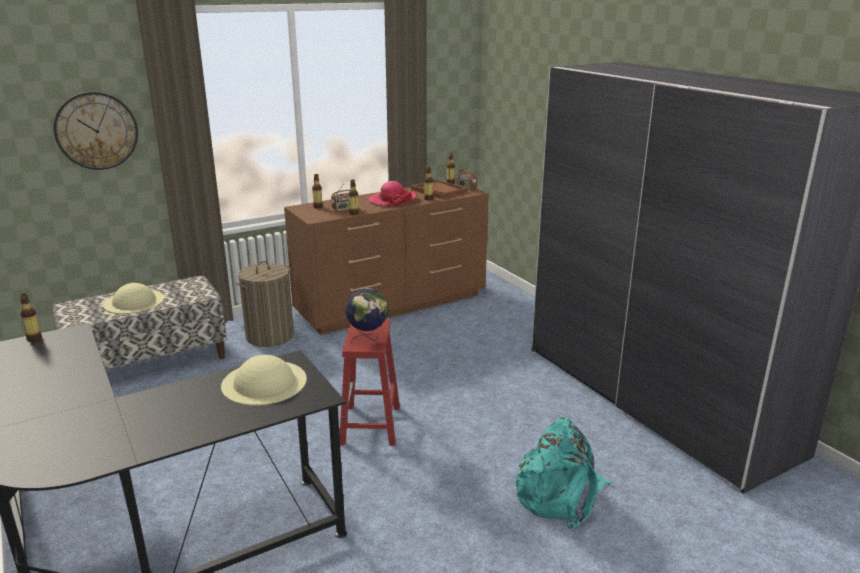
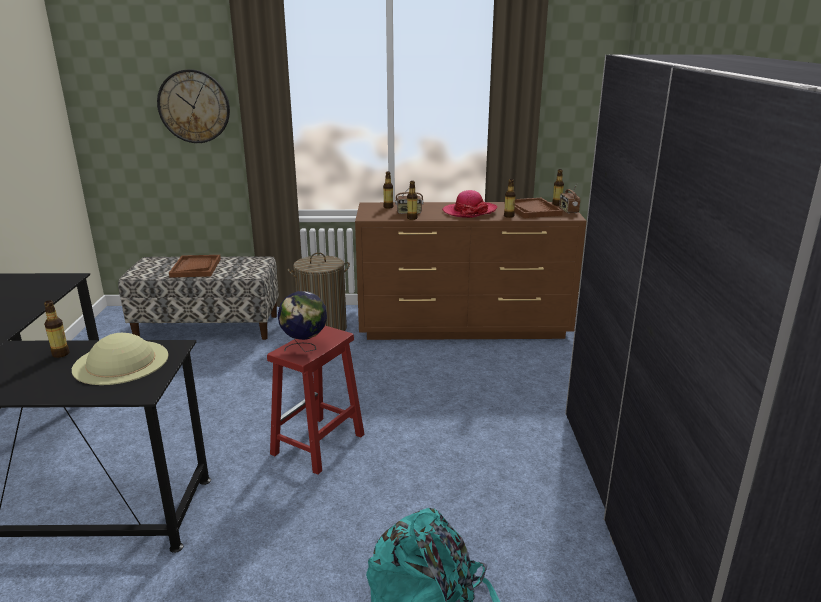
camera: 30 degrees right, 0 degrees up
bottle [20,294,42,342] -> bottle moved to [44,301,69,358]
beige hat [103,283,164,314] -> brown tray [169,255,221,278]

